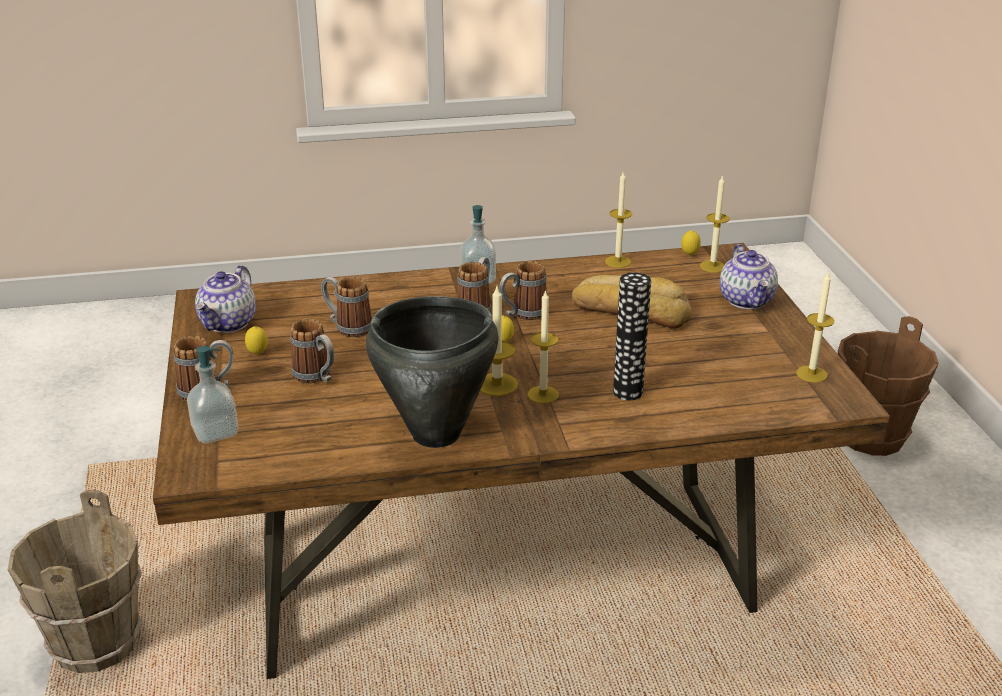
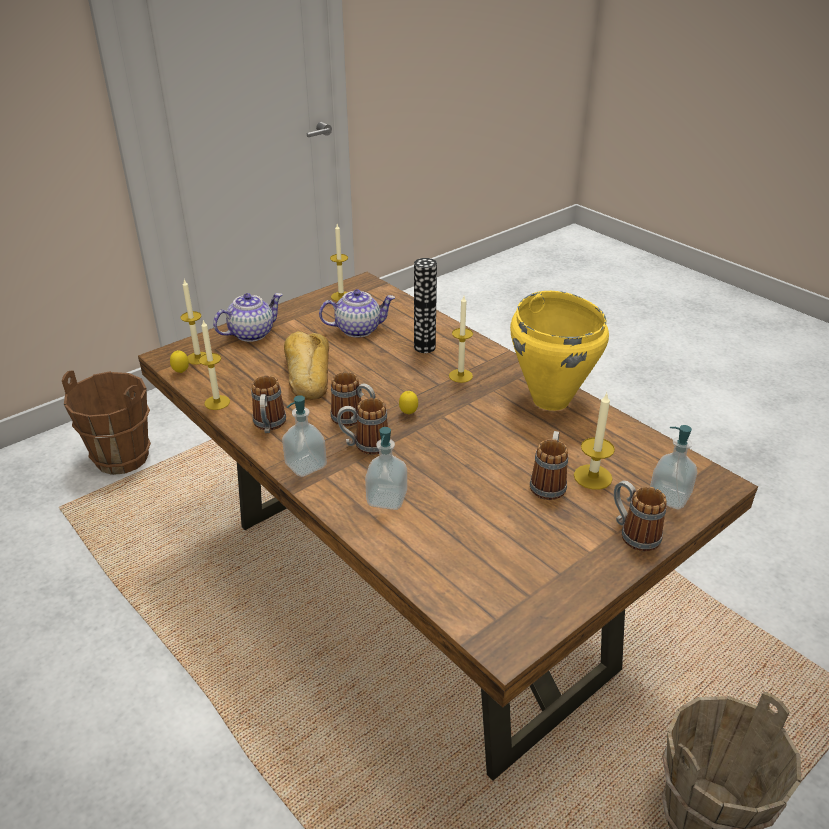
camera: 120 degrees left, 5 degrees up
teapot [195,265,256,333] -> teapot moved to [319,289,395,338]
lemon [245,326,268,355] -> none
mug [321,276,372,337] -> mug moved to [251,375,286,433]
black cooking pot [366,296,499,448] -> yellow cooking pot [510,291,609,411]
candle [480,287,518,396] -> candle moved to [574,393,615,490]
none -> soap dispenser [365,427,407,510]

